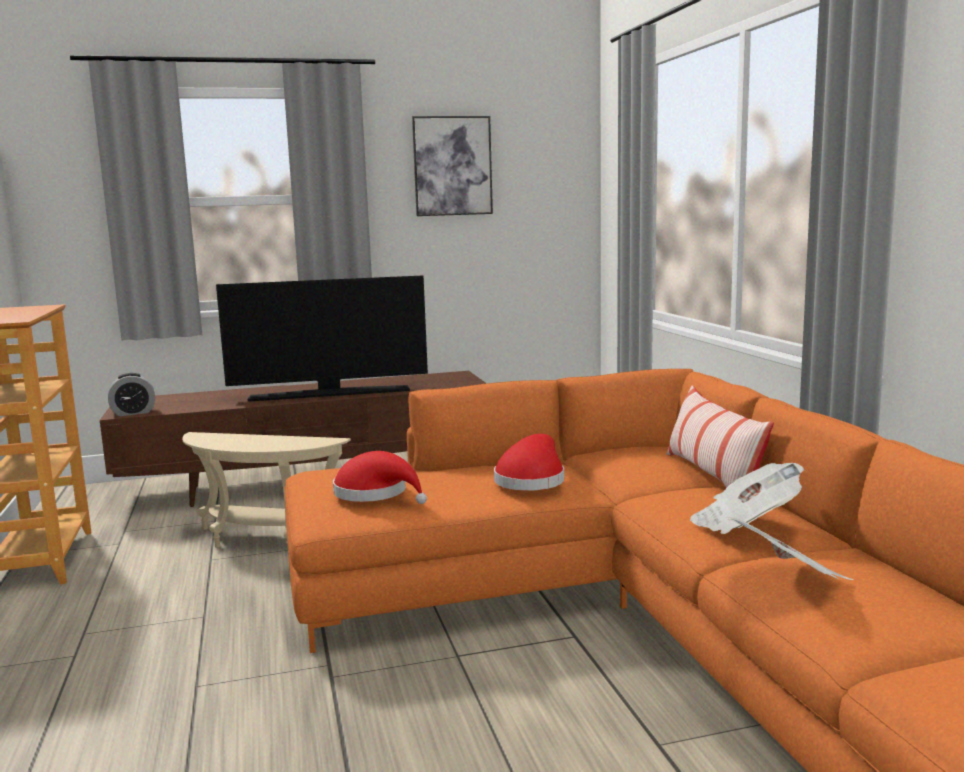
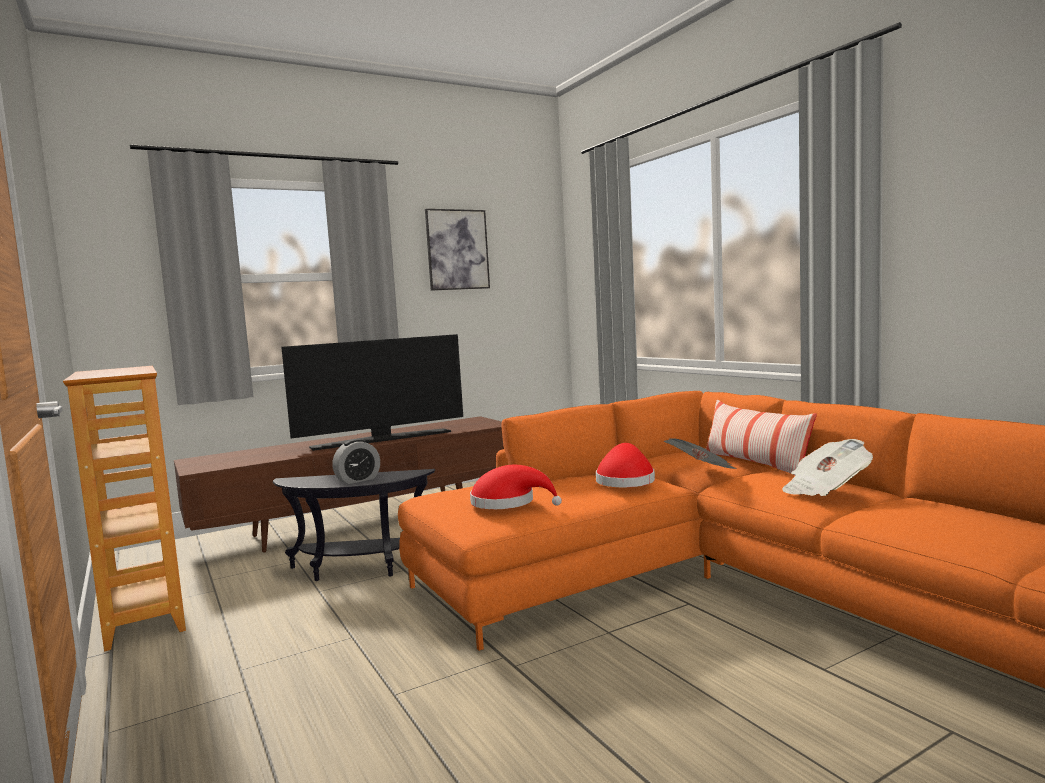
camera: 15 degrees left, 5 degrees down
alarm clock [108,373,155,416] -> alarm clock moved to [332,439,380,484]
beige side table [182,432,351,548] -> black side table [273,469,435,581]
newspaper [727,517,853,580] -> newspaper moved to [664,438,737,469]

